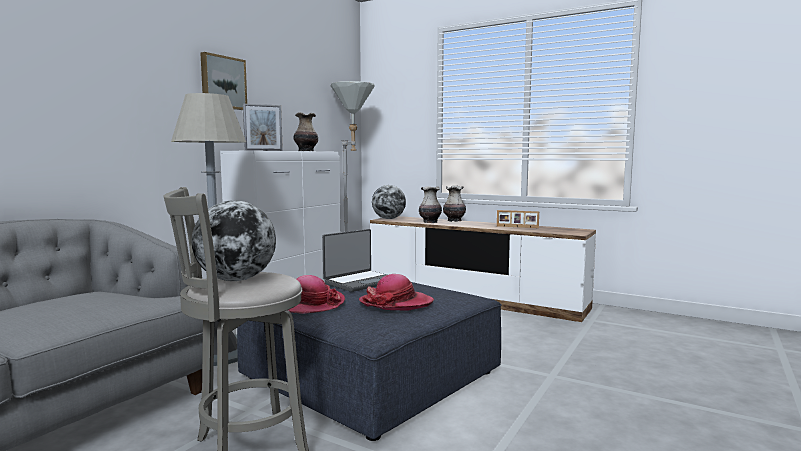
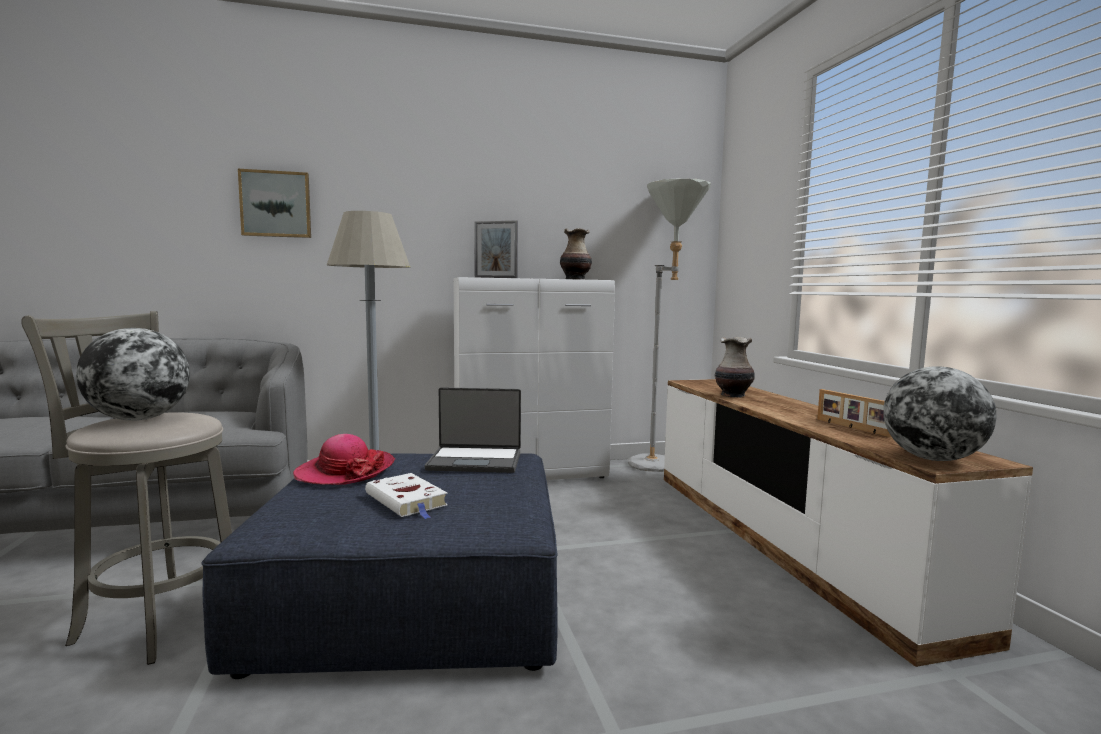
camera: 45 degrees right, 0 degrees up
picture [200,52,247,110] -> picture moved to [238,169,311,238]
hat [359,274,434,311] -> white book [365,473,448,519]
globe [372,185,406,219] -> globe moved to [883,366,997,461]
vase [443,185,466,222] -> none

